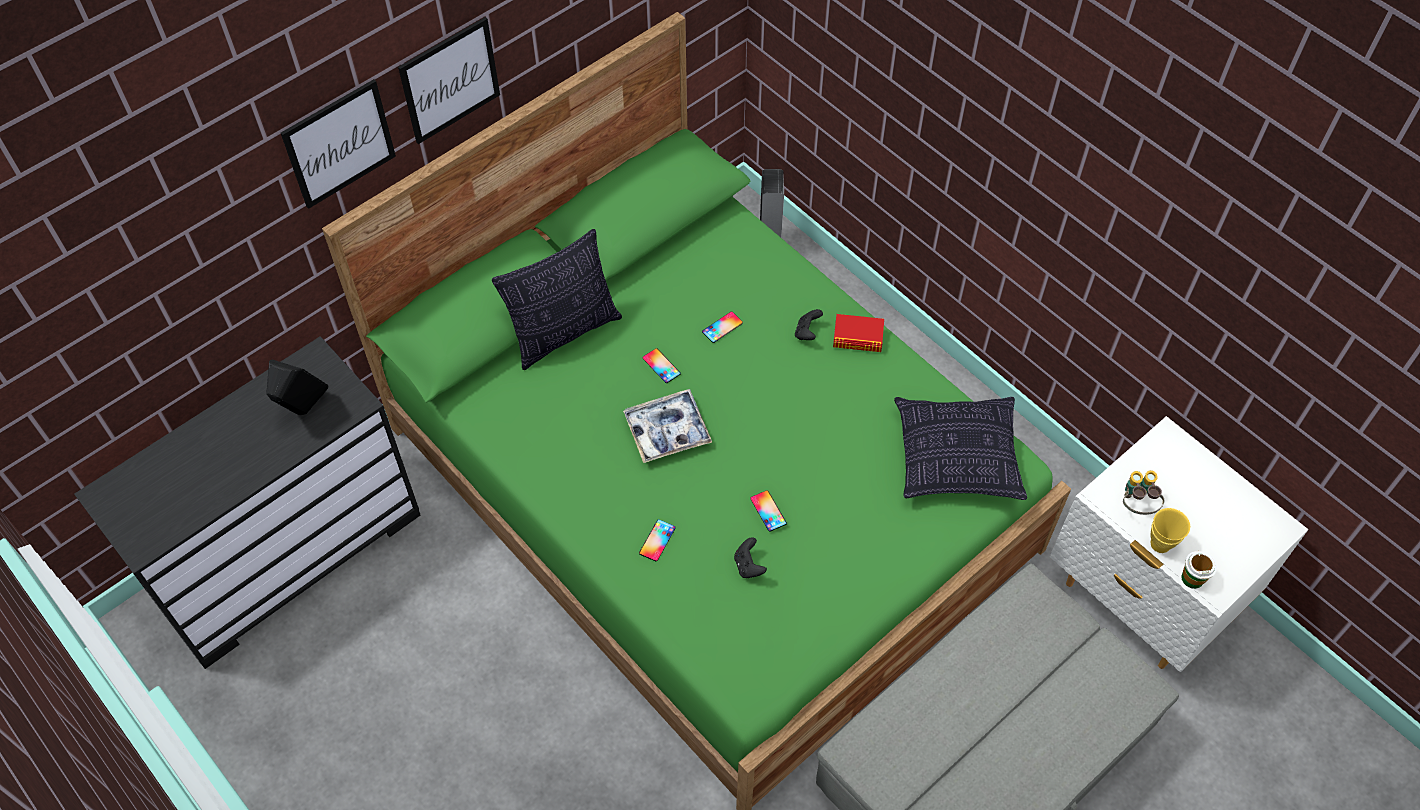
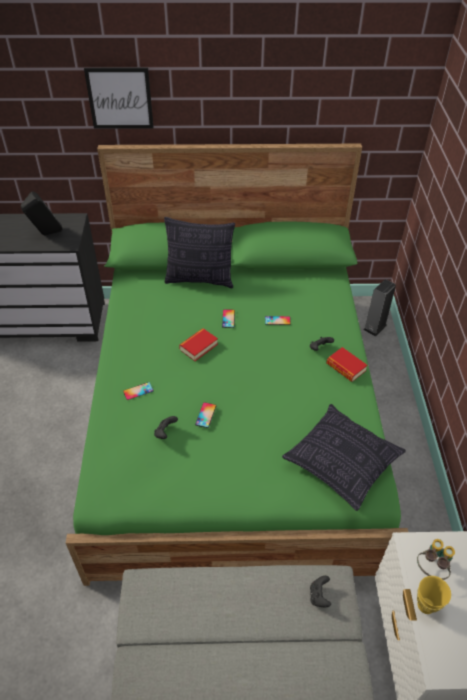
camera: 40 degrees right, 10 degrees down
picture [398,17,500,144] -> none
tray [623,389,712,463] -> book [179,328,218,361]
cup [1181,551,1217,589] -> none
none -> black game controller [310,576,331,607]

